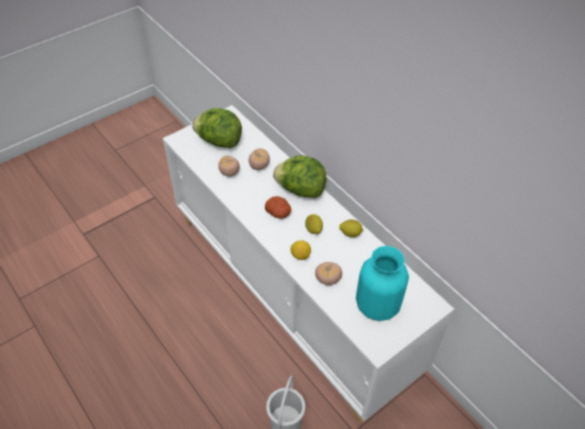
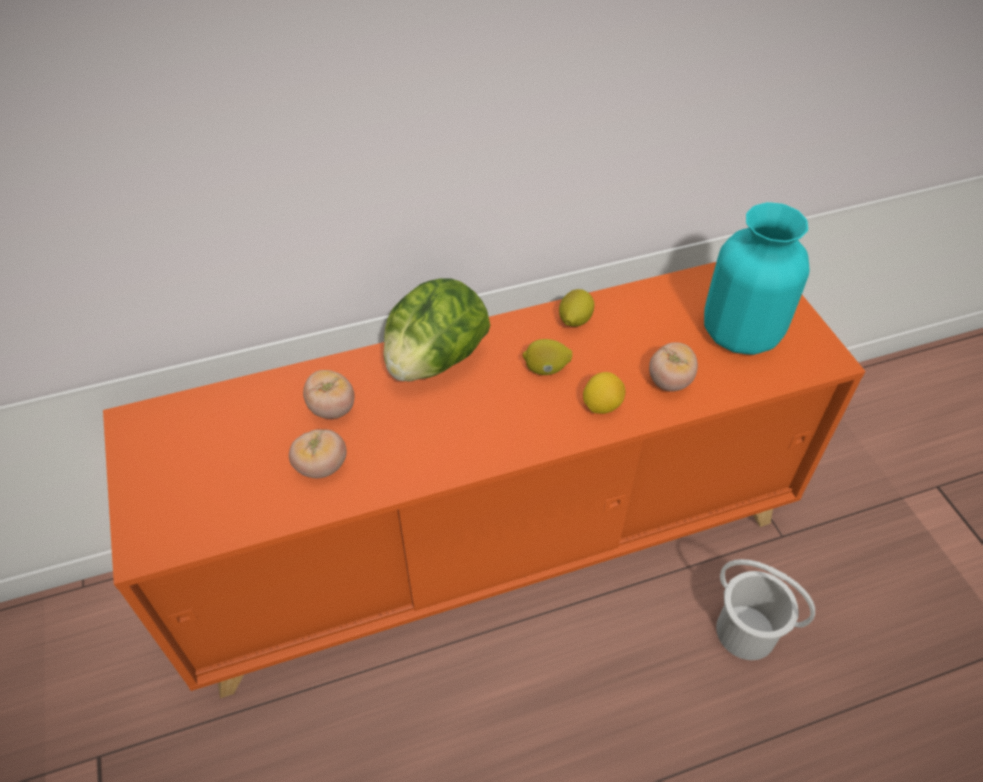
camera: 70 degrees left, 0 degrees up
white cabinet [163,105,454,424] -> orange cabinet [103,262,866,698]
lettuce [192,108,242,148] -> none
potato [265,196,291,219] -> none

